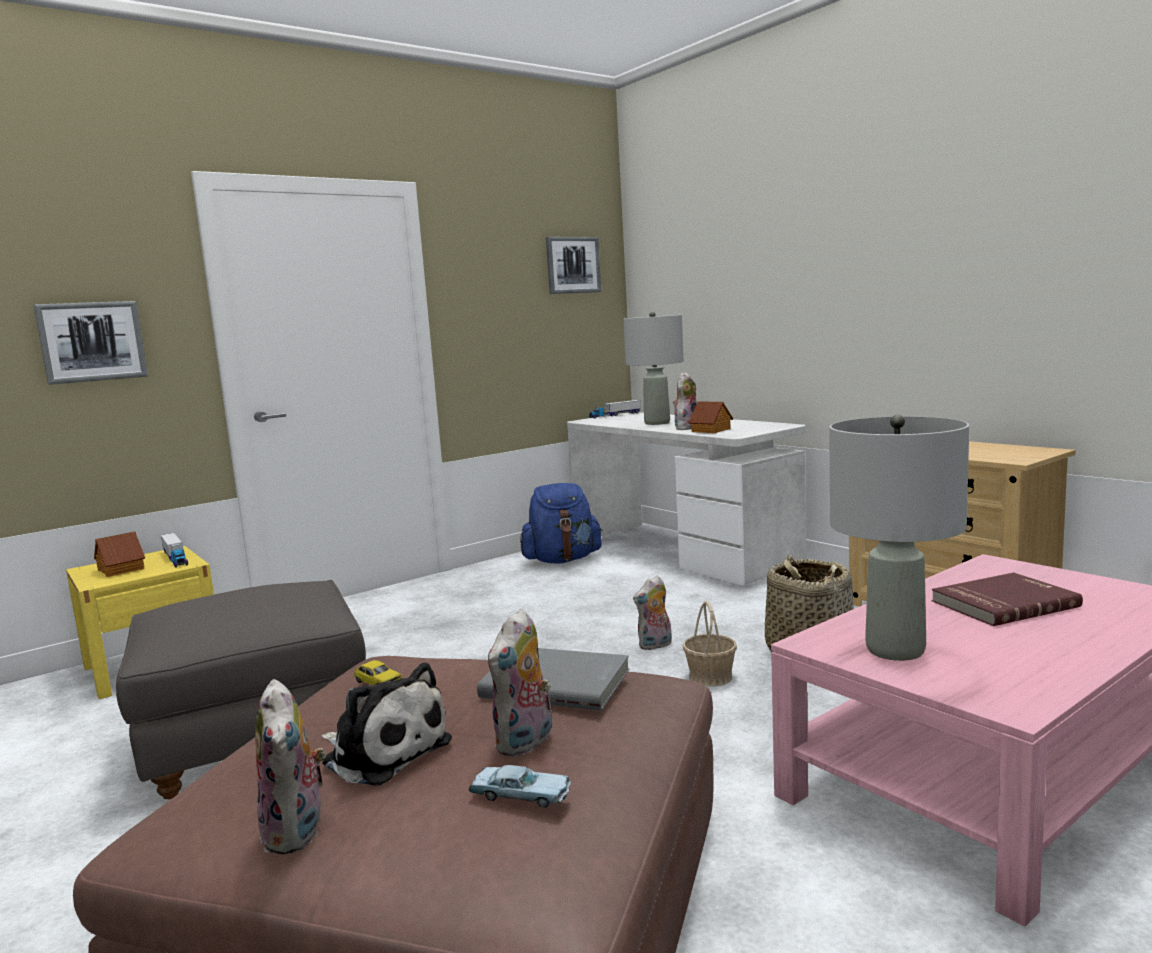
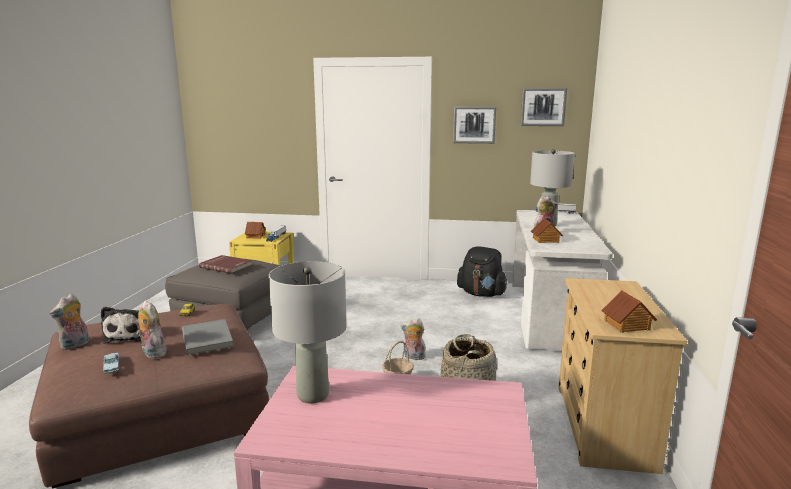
camera: 45 degrees right, 5 degrees up
picture [34,301,148,385] -> picture moved to [453,107,496,144]
plush toy [488,609,552,757] -> plush toy turned 60 degrees clockwise [136,301,167,359]
blue backpack [520,483,603,564] -> black backpack [457,246,507,297]
red book [931,573,1083,626] -> red book moved to [199,255,253,274]
none -> toy house [601,290,657,333]

